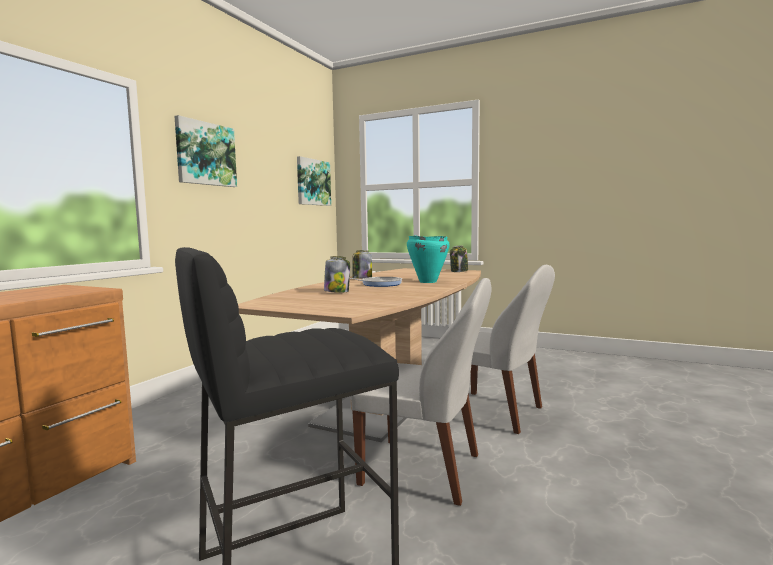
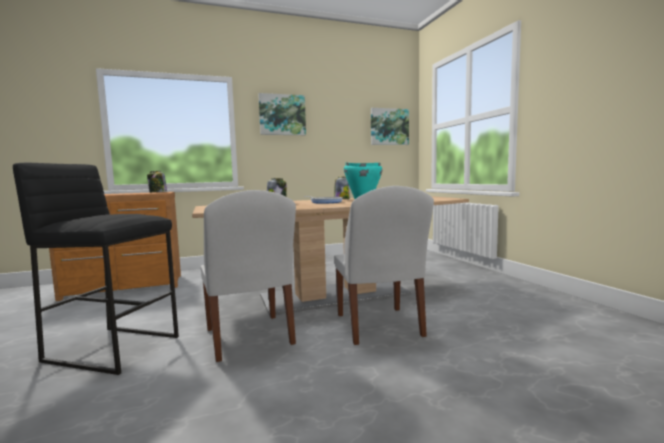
camera: 45 degrees right, 0 degrees up
jar [450,246,468,272] -> jar moved to [147,171,167,193]

